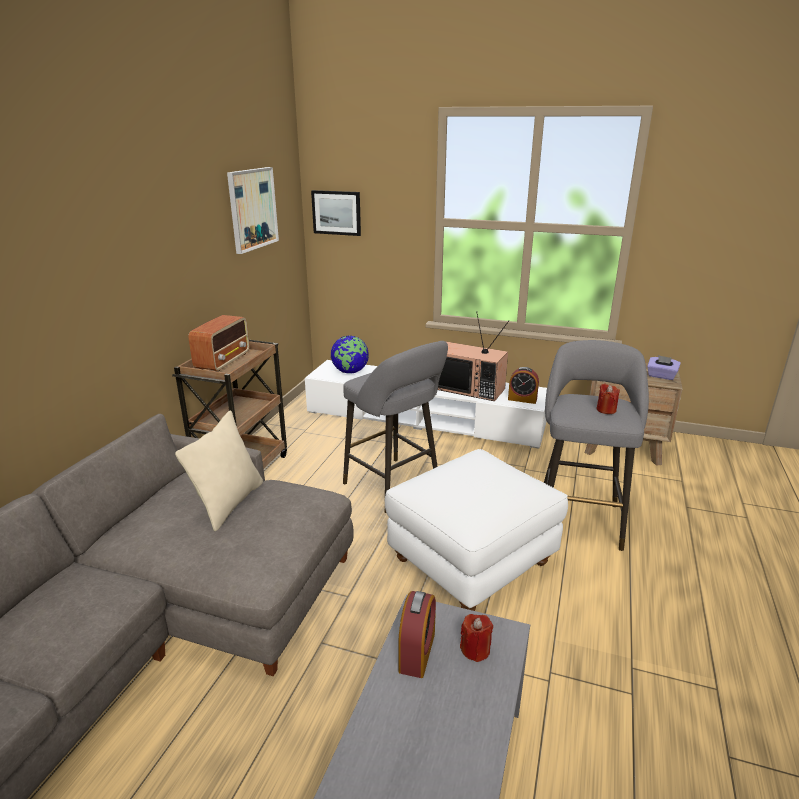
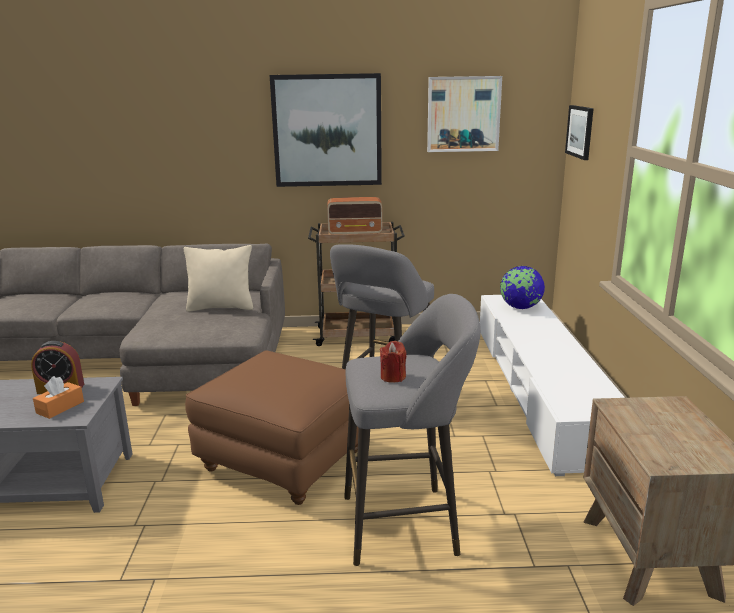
camera: 70 degrees right, 5 degrees down
white ottoman [385,449,568,611] -> brown ottoman [185,350,359,505]
television [438,311,509,401] -> none
red candle [460,614,493,662] -> orange tissue box [33,376,84,419]
alarm clock [508,367,539,404] -> none
purple tissue box [647,355,681,380] -> none
none -> picture [270,73,382,187]

